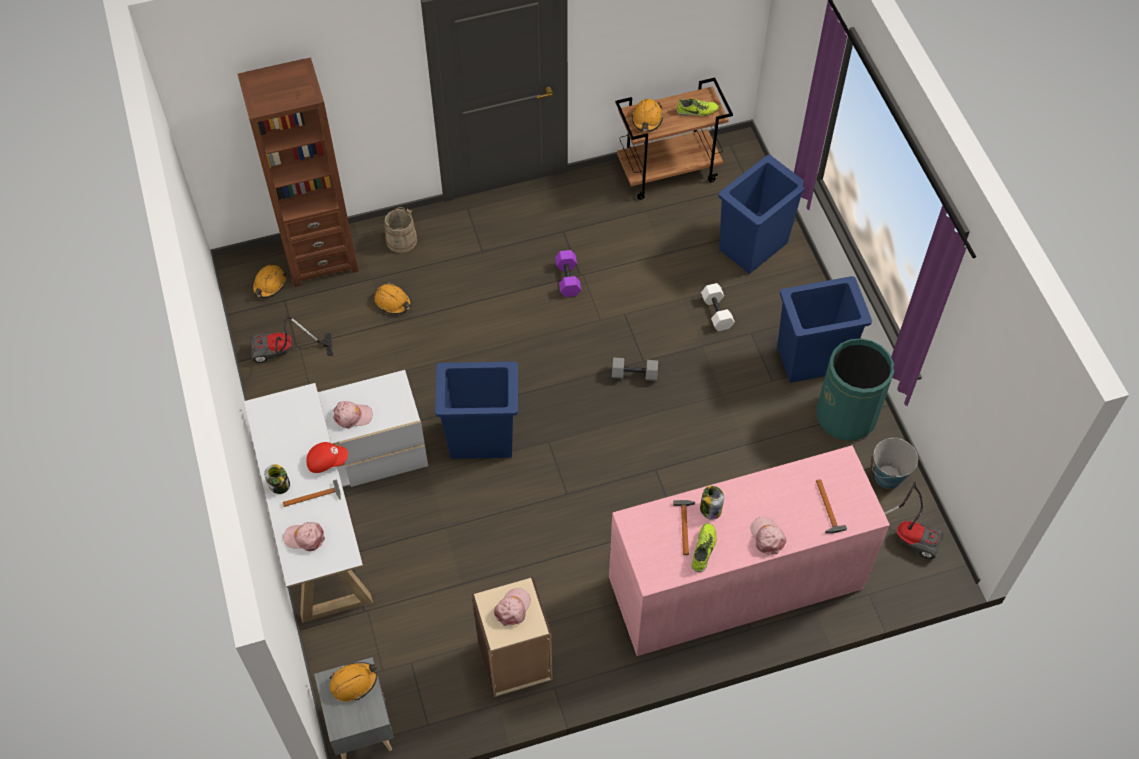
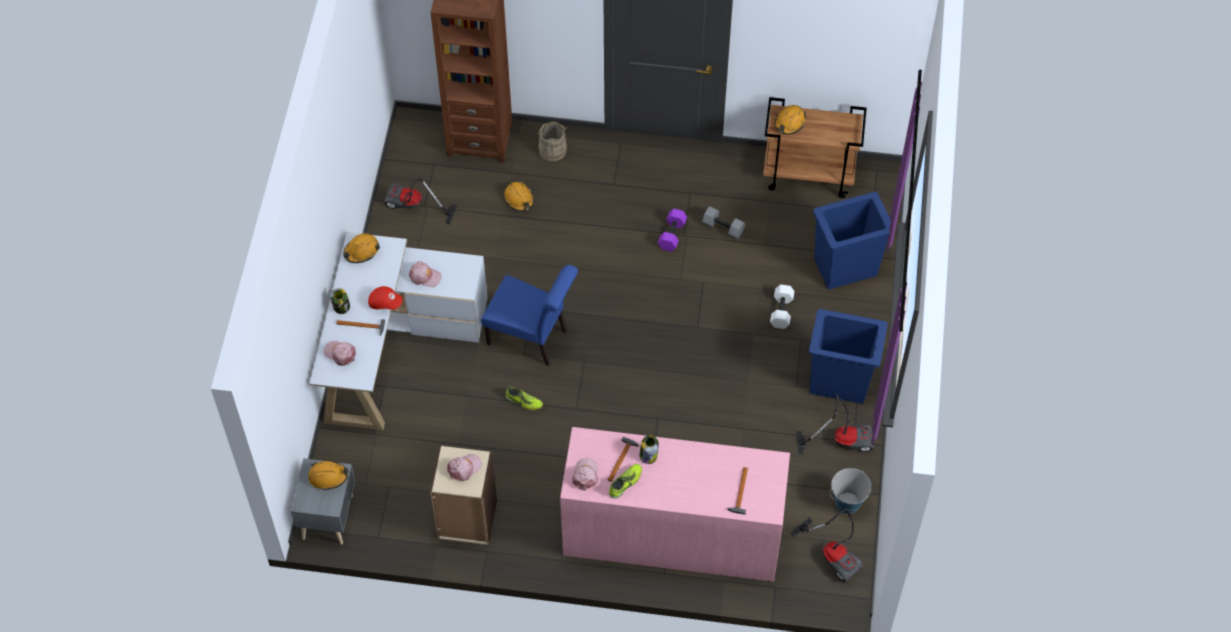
camera: 25 degrees right, 0 degrees up
orange hard hat [252,265,287,298] -> orange hard hat moved to [343,233,380,263]
blue trash can [435,361,518,459] -> blue chair [481,265,578,366]
grey dumbbell [612,357,658,381] -> grey dumbbell moved to [702,206,745,239]
shoe [676,99,719,116] -> shoe moved to [506,386,543,410]
pink cap [750,517,787,555] -> pink cap moved to [572,458,598,491]
green trash can [817,338,894,441] -> vacuum cleaner [797,394,874,454]

